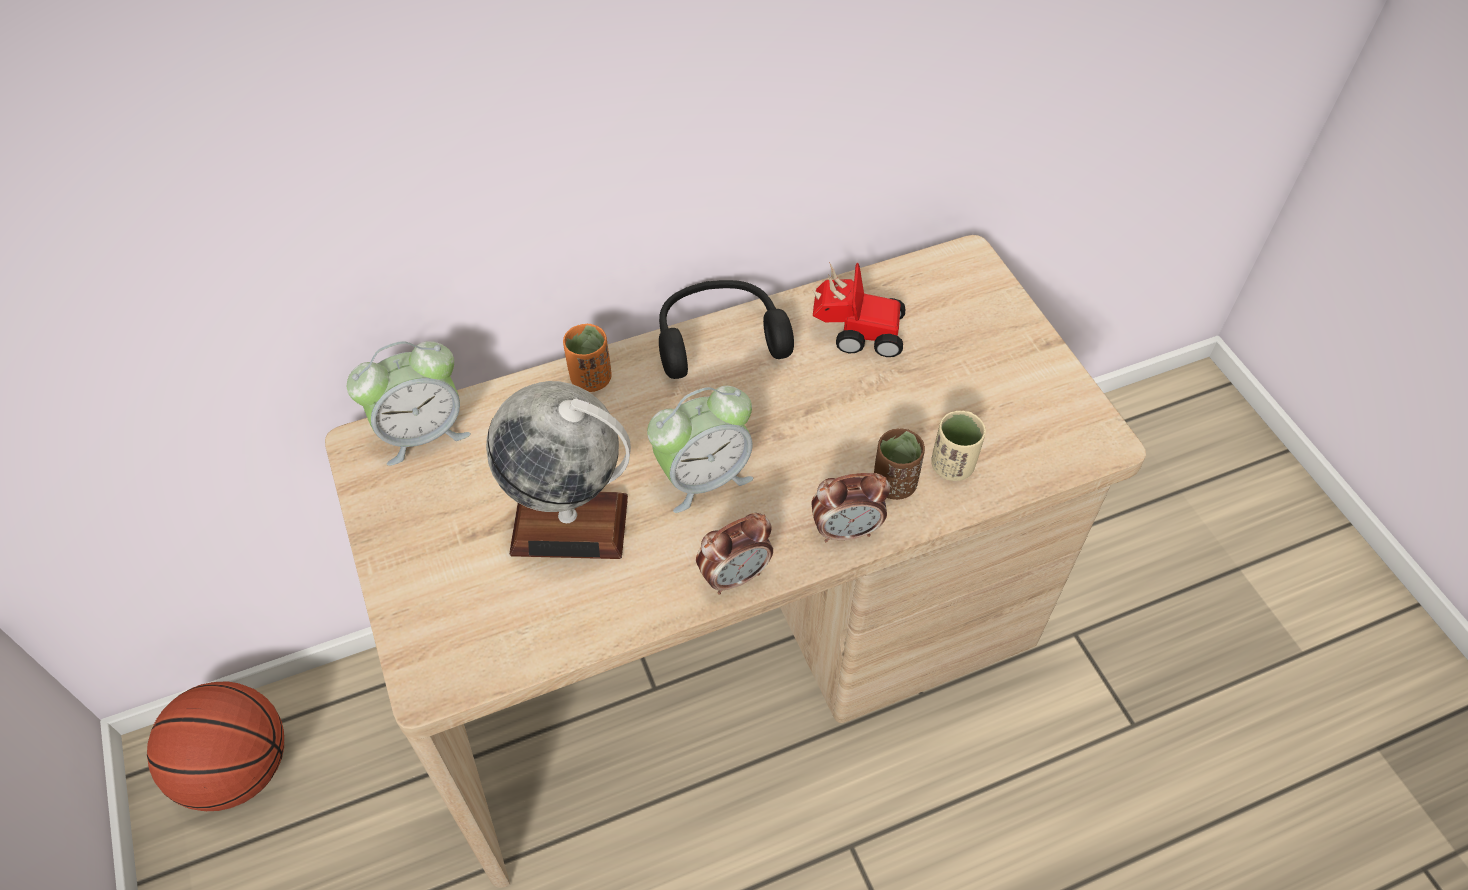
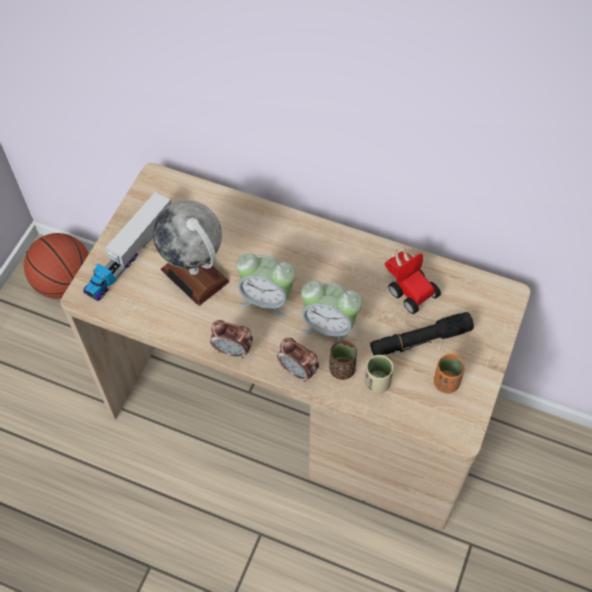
camera: 45 degrees right, 5 degrees up
alarm clock [347,341,471,466] -> alarm clock moved to [301,280,362,341]
orange cup [563,324,612,392] -> orange cup moved to [434,354,465,394]
black headphones [659,280,794,379] -> none
none -> toy truck [83,192,171,301]
none -> black flashlight [370,312,474,356]

